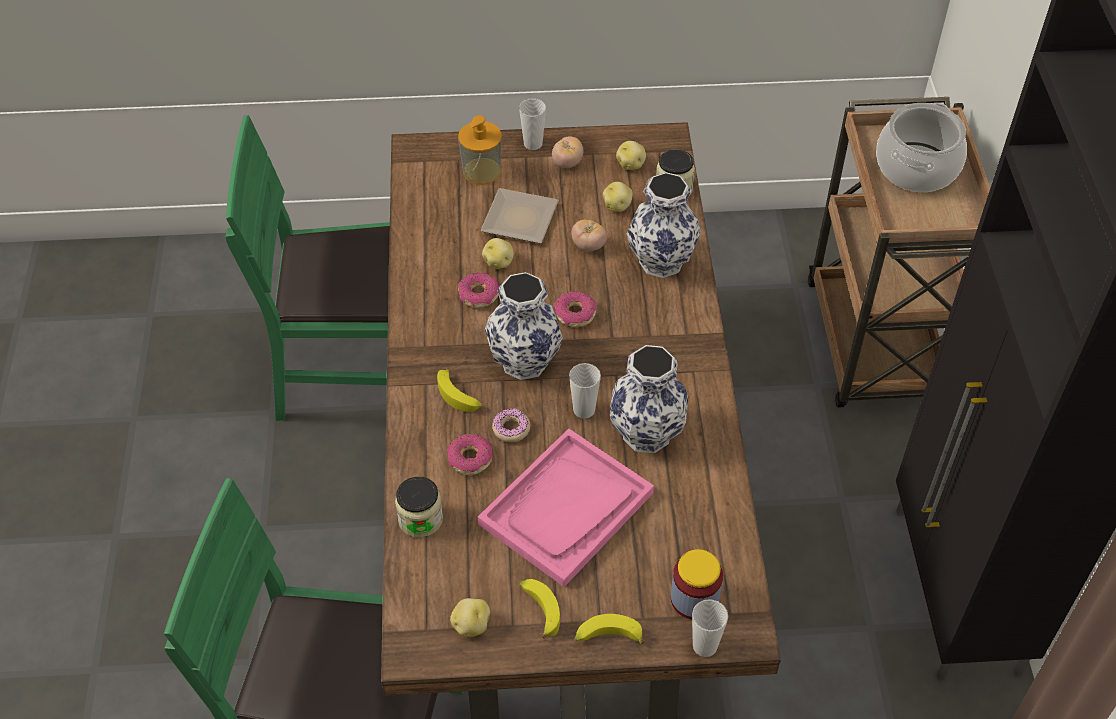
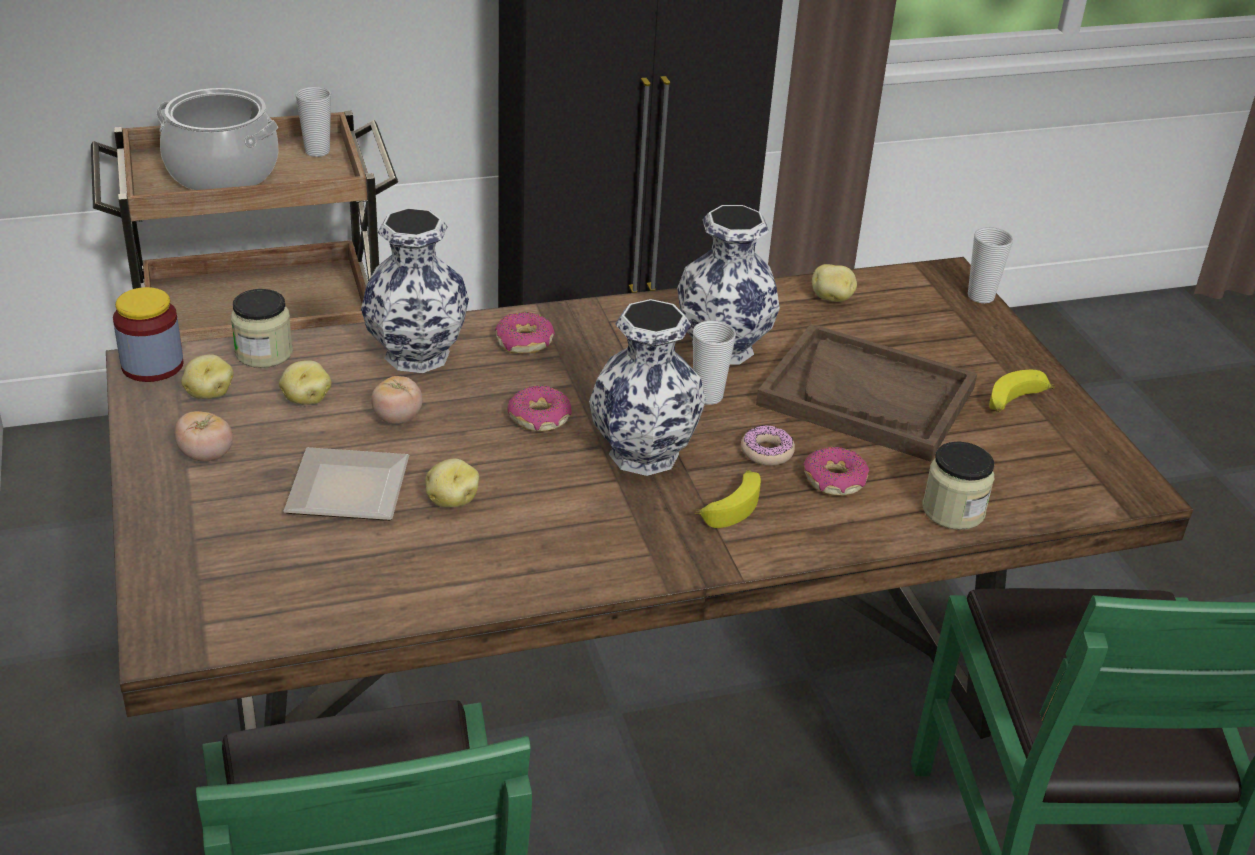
camera: 105 degrees left, 15 degrees down
potato [450,598,490,637] -> potato moved to [812,264,857,302]
soap dispenser [458,115,502,185] -> none
donut [458,272,499,307] -> donut moved to [495,312,555,354]
pink tray [478,428,654,587] -> brown tray [756,324,977,462]
cup [519,98,546,150] -> cup moved to [295,86,331,157]
banana [575,614,644,644] -> none
jar [671,549,723,620] -> jar moved to [113,287,184,382]

